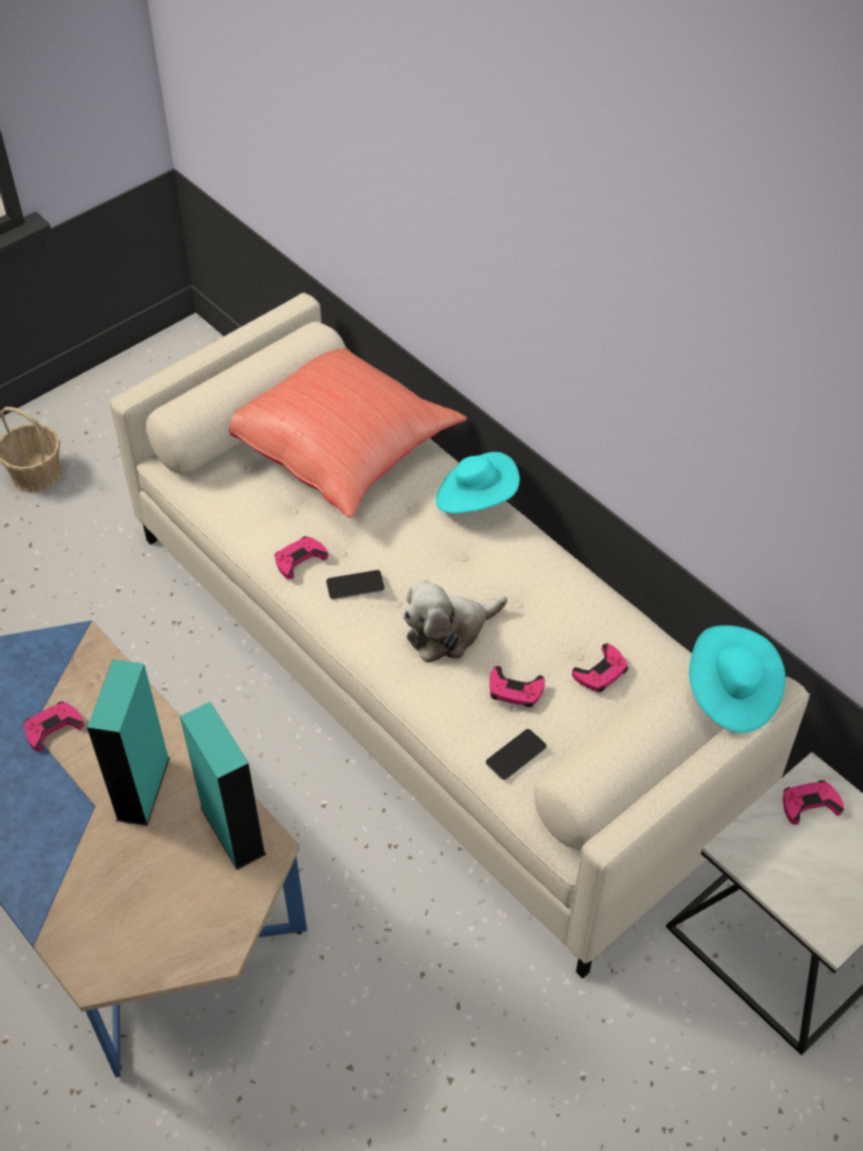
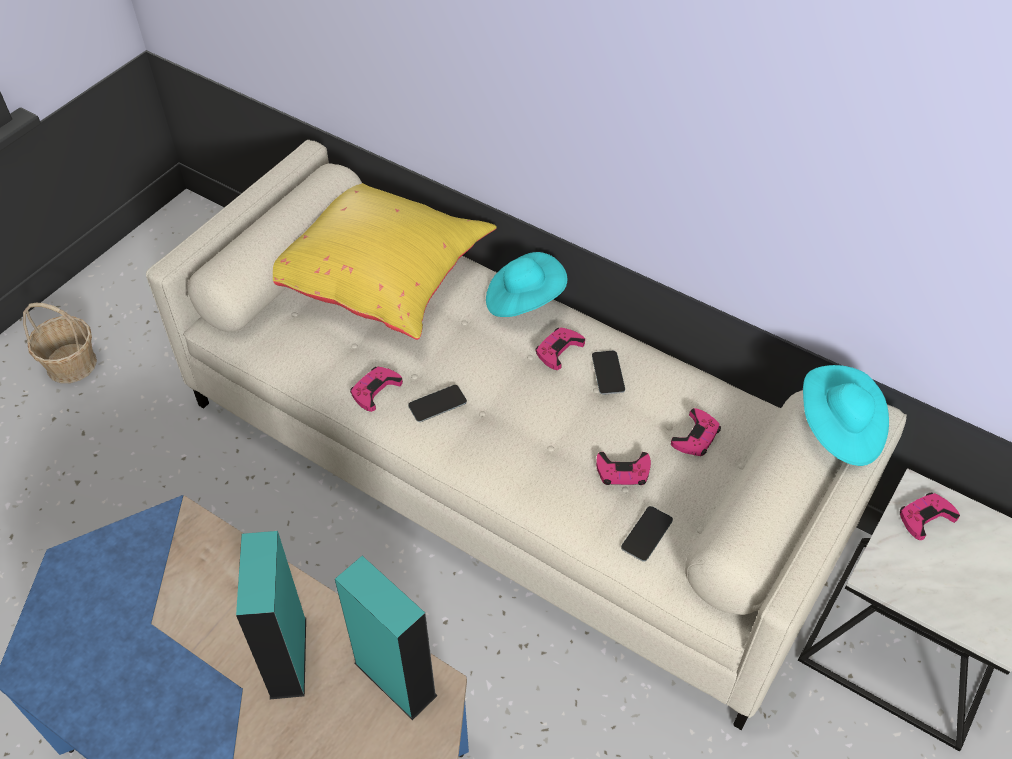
camera: 15 degrees left, 0 degrees up
pink game controller [24,701,84,751] -> pink game controller moved to [535,328,585,370]
red pillow [229,348,467,518] -> yellow pillow [273,183,497,340]
plush toy [403,580,507,662] -> none
none -> phone [592,351,625,395]

